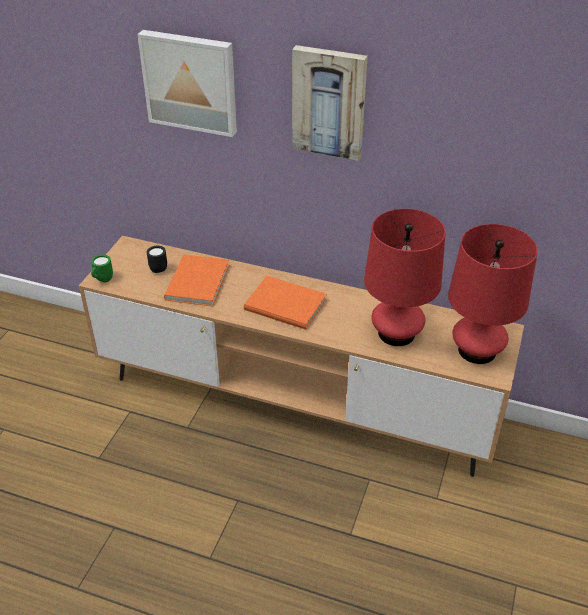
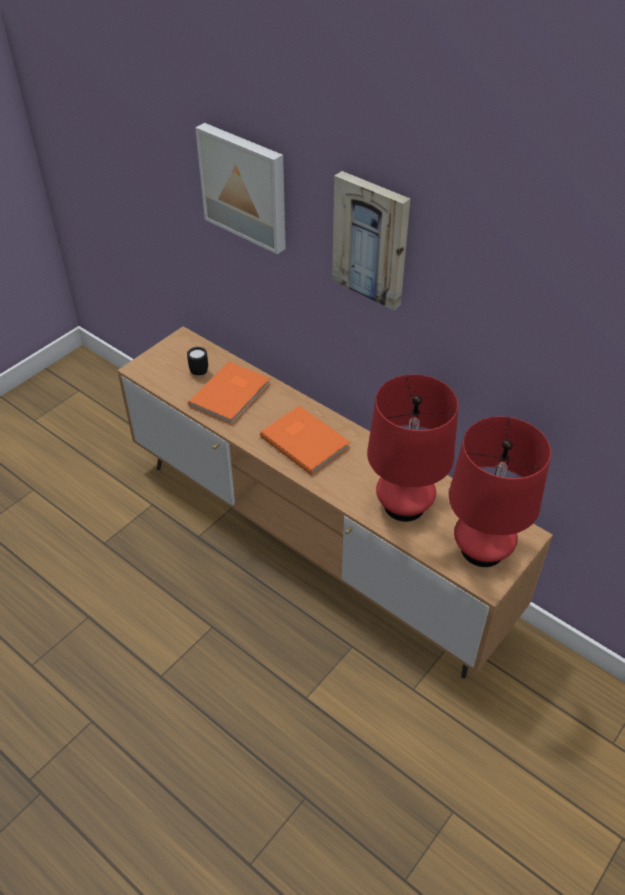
camera: 20 degrees right, 5 degrees up
green mug [91,254,113,282] -> none

